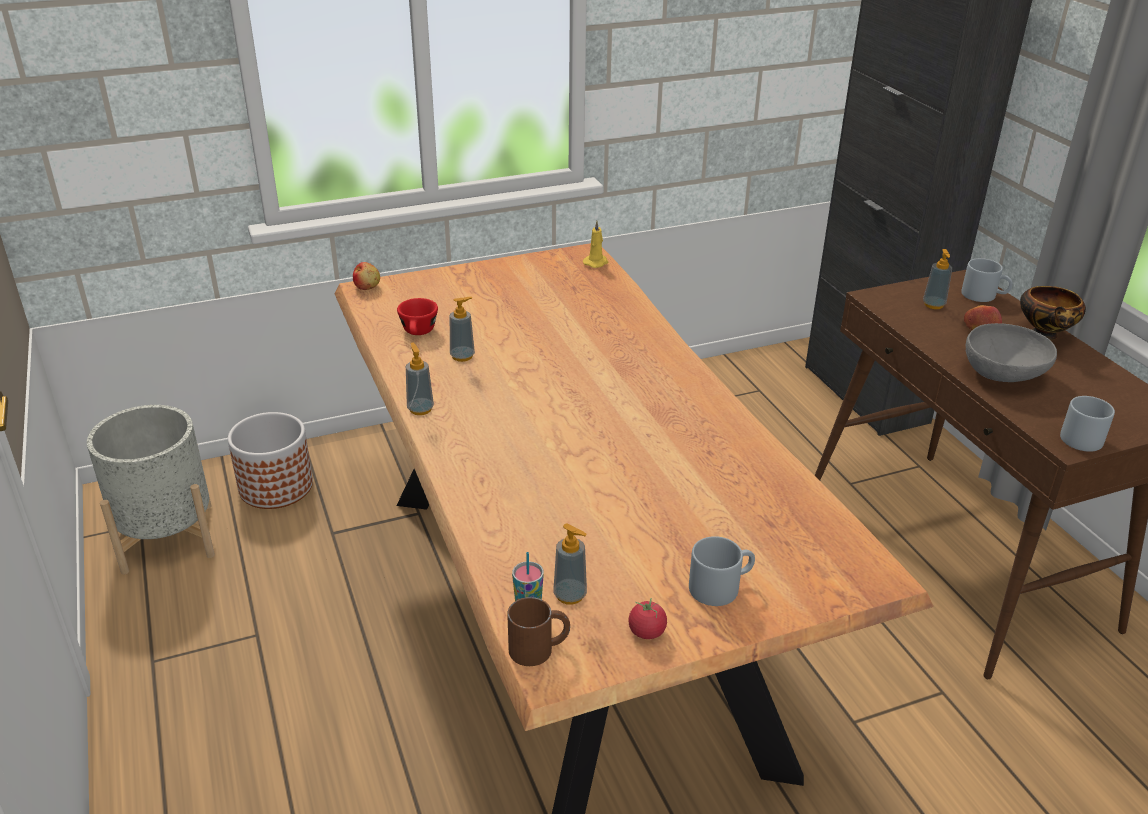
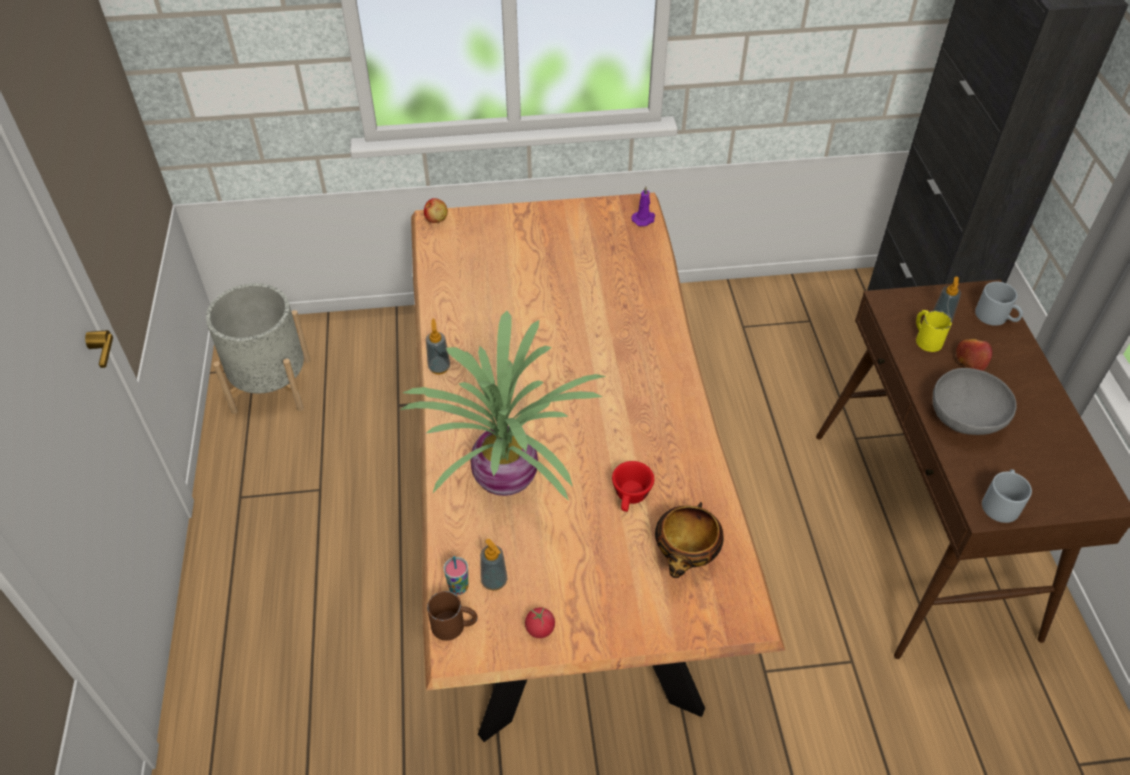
camera: 15 degrees right, 15 degrees up
planter [228,412,313,509] -> none
red cup [397,298,438,335] -> red cup moved to [612,461,654,512]
soap dispenser [450,297,475,362] -> none
yellow candle [583,221,608,268] -> purple candle [632,186,655,226]
grey mug [689,536,755,606] -> none
bowl [1020,286,1086,340] -> bowl moved to [655,502,724,578]
none -> potted plant [400,311,606,501]
none -> yellow mug [916,310,952,352]

